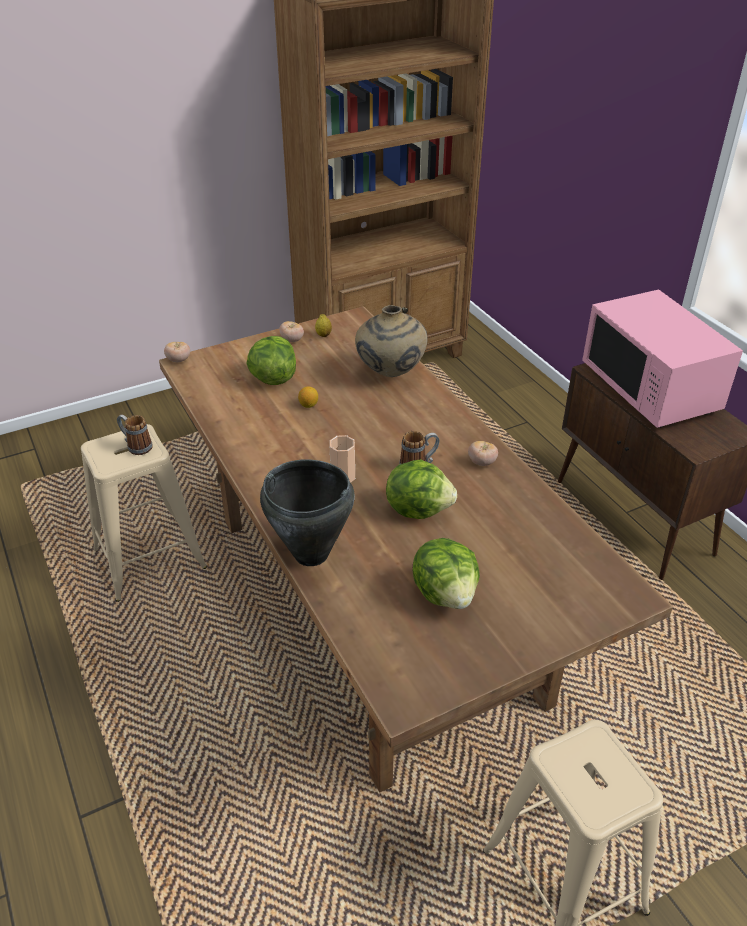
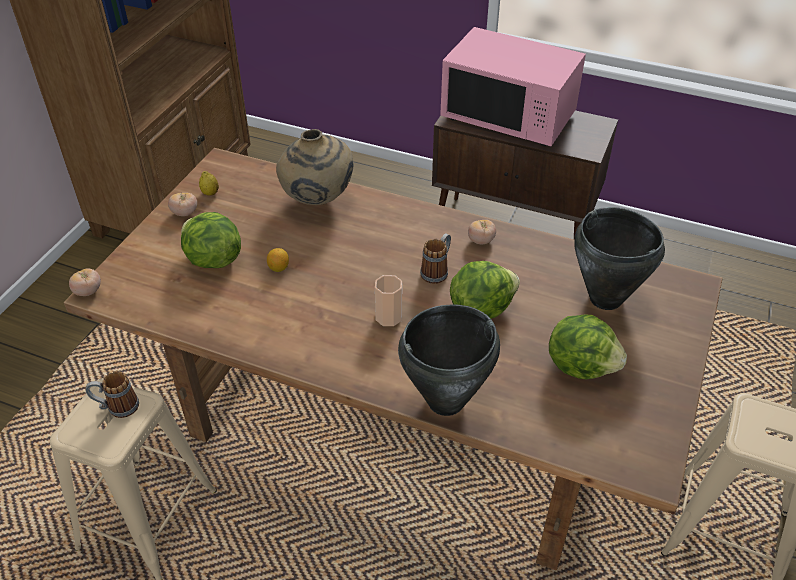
camera: 40 degrees left, 5 degrees up
none -> black cooking pot [574,207,665,310]

